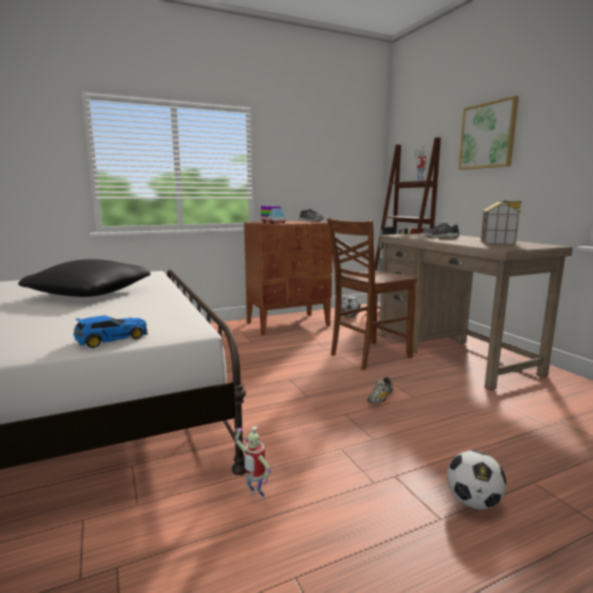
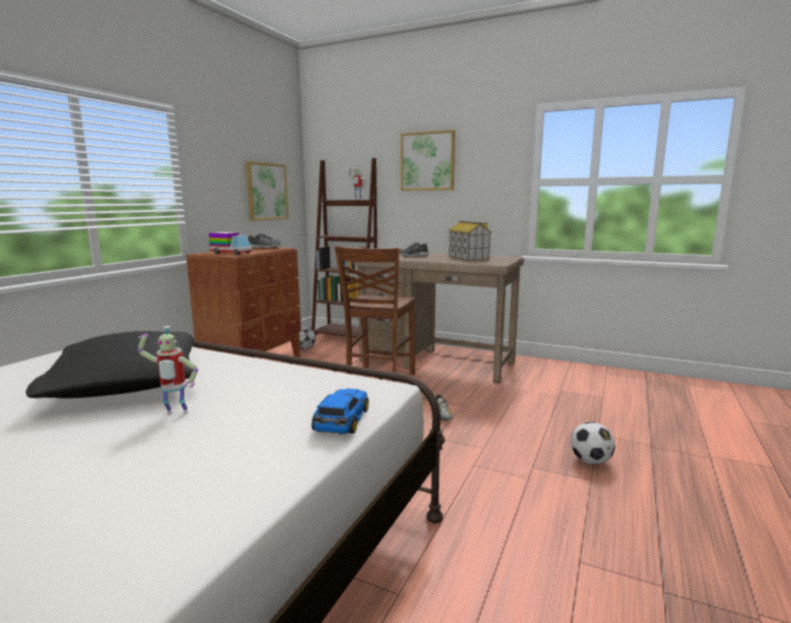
camera: 40 degrees left, 0 degrees up
toy robot [235,426,271,500] -> toy robot moved to [138,326,198,415]
none -> picture [246,161,289,221]

